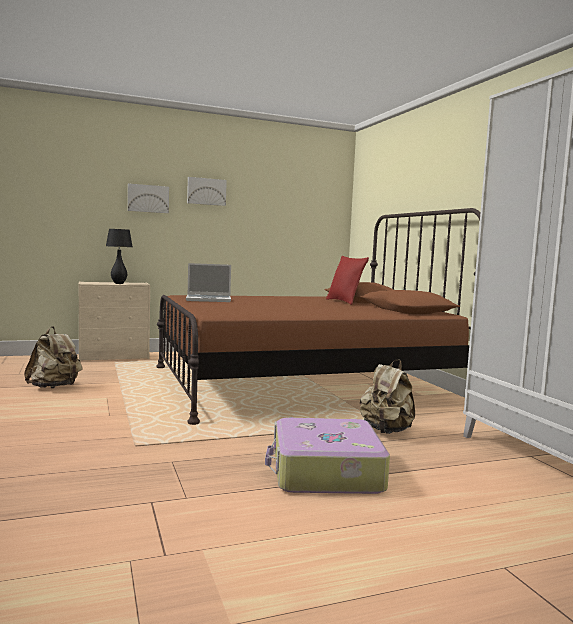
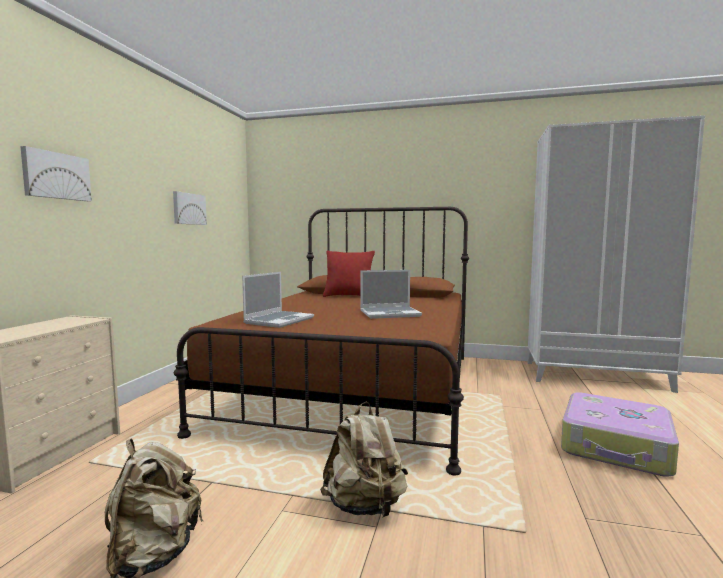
camera: 55 degrees left, 0 degrees up
black table lamp [106,229,133,284] -> none
picture [187,177,227,206] -> picture moved to [173,191,207,225]
beige backpack [360,359,415,434] -> beige backpack moved to [320,402,408,518]
none -> laptop [360,270,422,319]

